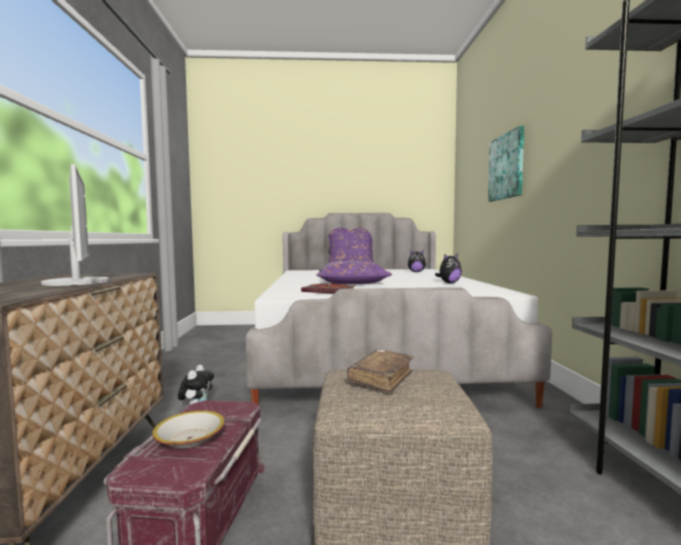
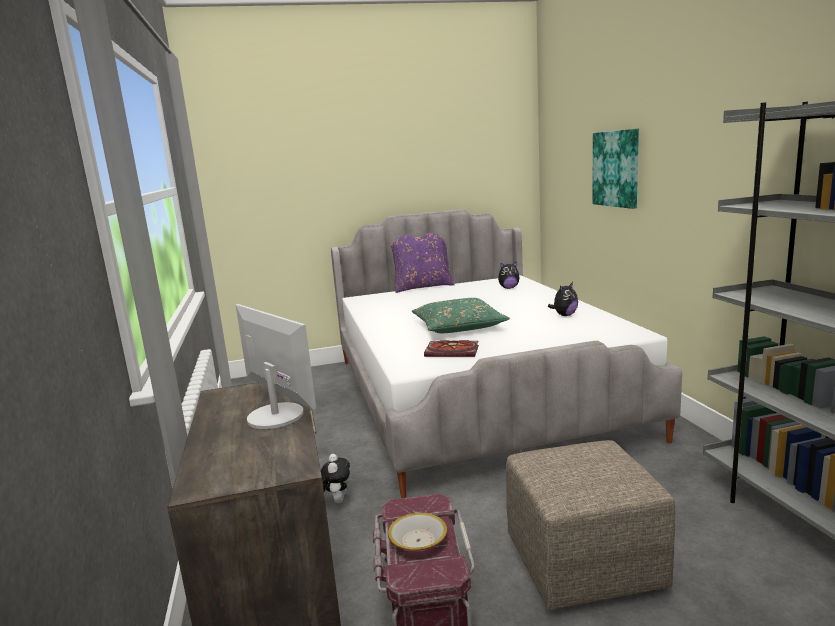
camera: 10 degrees left, 10 degrees up
purple pillow [316,261,392,284] -> green pillow [412,298,510,333]
brown book [347,349,414,394] -> none

